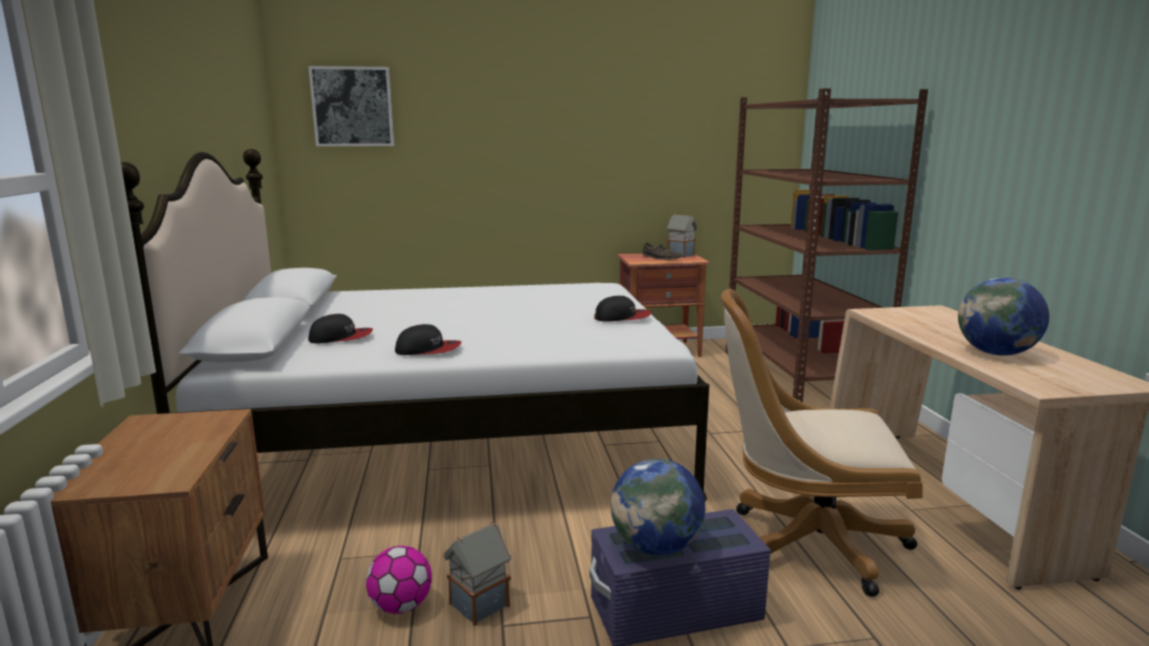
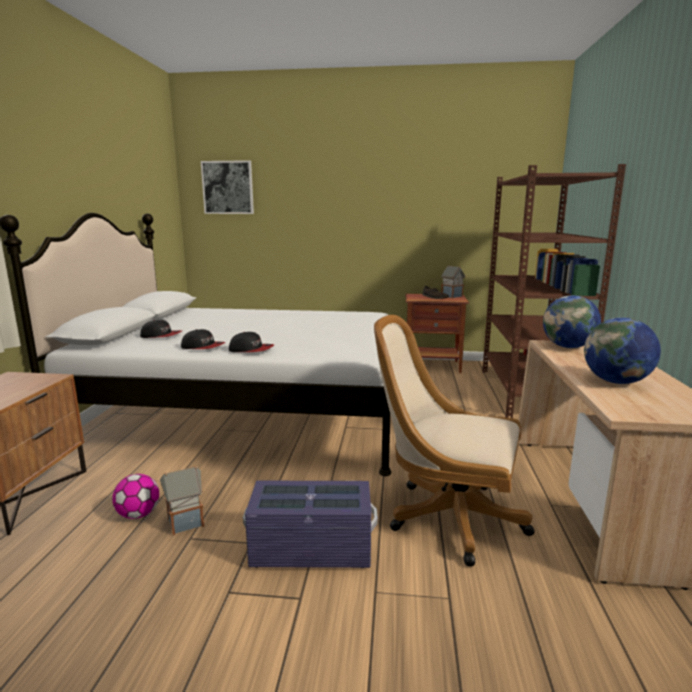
camera: 15 degrees right, 0 degrees up
cap [594,296,651,322] -> cap moved to [229,332,274,352]
globe [611,458,705,555] -> globe moved to [543,295,601,348]

